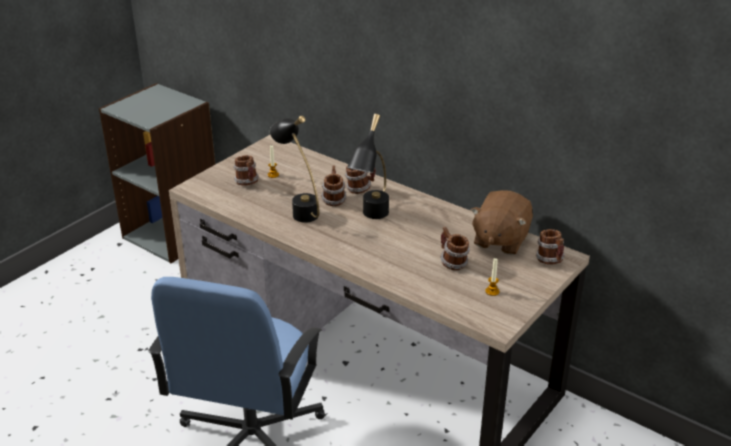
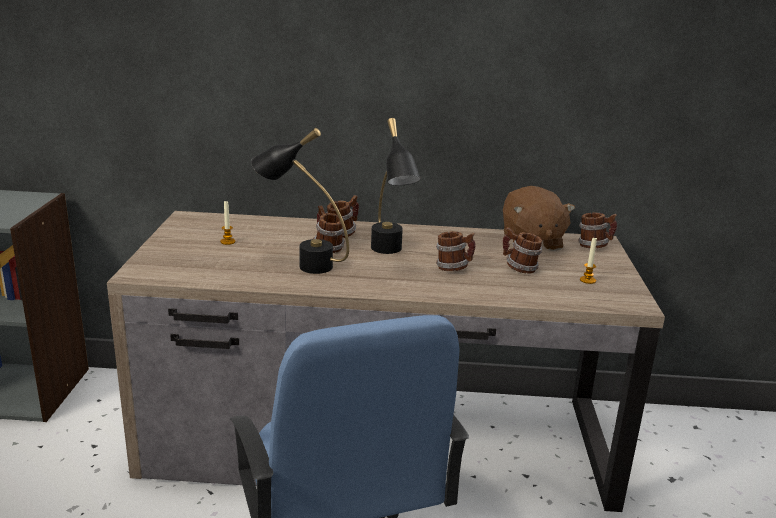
camera: 35 degrees left, 10 degrees down
mug [233,155,259,186] -> mug moved to [436,231,476,271]

